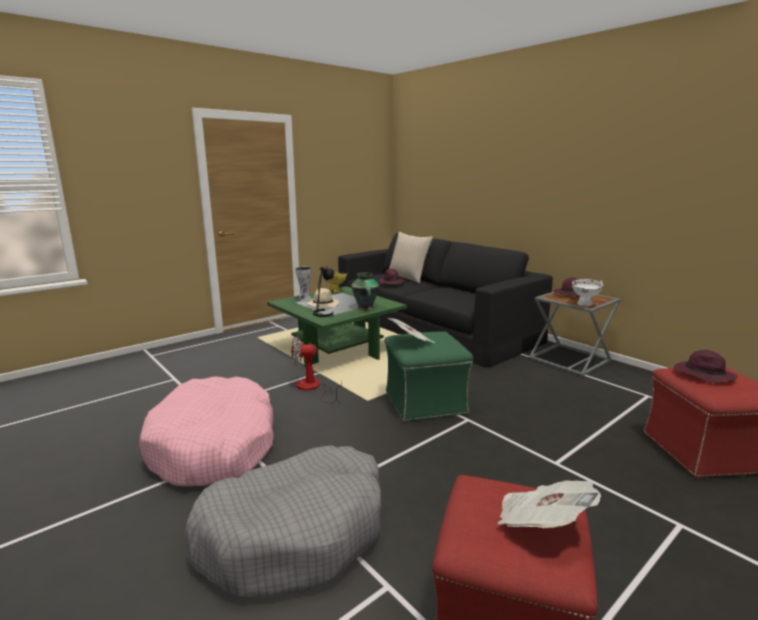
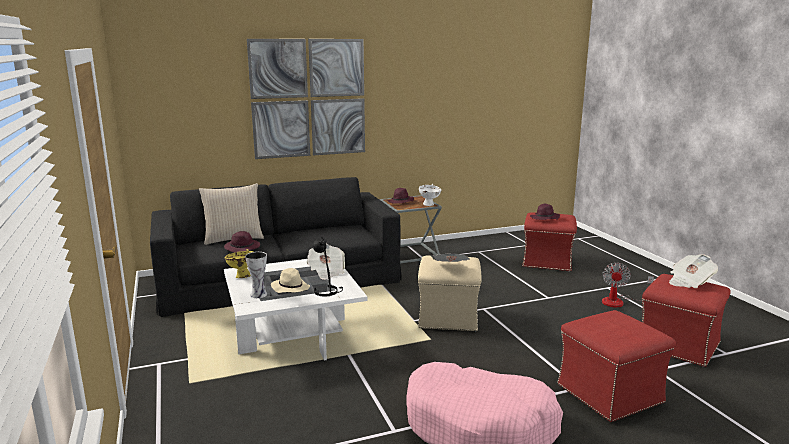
camera: 70 degrees left, 0 degrees up
grey dog bed [185,445,381,598] -> red ottoman [557,310,676,422]
green coffee table [267,286,407,367] -> white coffee table [224,259,367,360]
fan [291,337,342,403] -> fan moved to [602,262,654,307]
vase [351,272,379,310] -> newspaper [307,244,345,280]
green ottoman [384,331,474,422] -> beige ottoman [418,256,482,331]
none -> picture [247,39,365,159]

